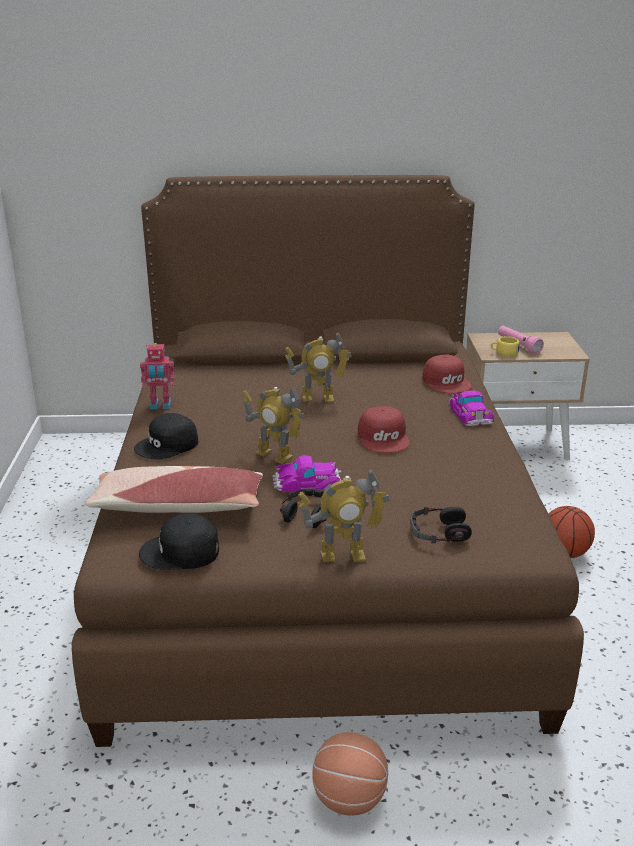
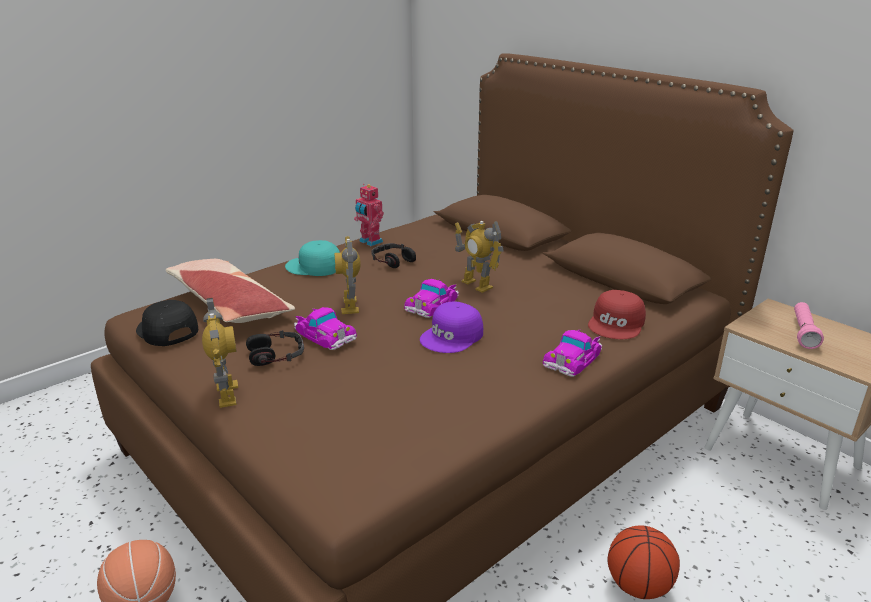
camera: 50 degrees right, 0 degrees up
black cap [134,413,198,459] -> turquoise cap [285,240,340,276]
toy robot [298,469,390,562] -> toy robot turned 150 degrees counterclockwise [202,298,238,408]
red cap [358,406,410,453] -> purple cap [420,301,483,353]
headphones [410,507,472,543] -> headphones moved to [371,243,416,268]
yellow cup [491,336,519,357] -> none
none -> toy car [404,279,459,318]

